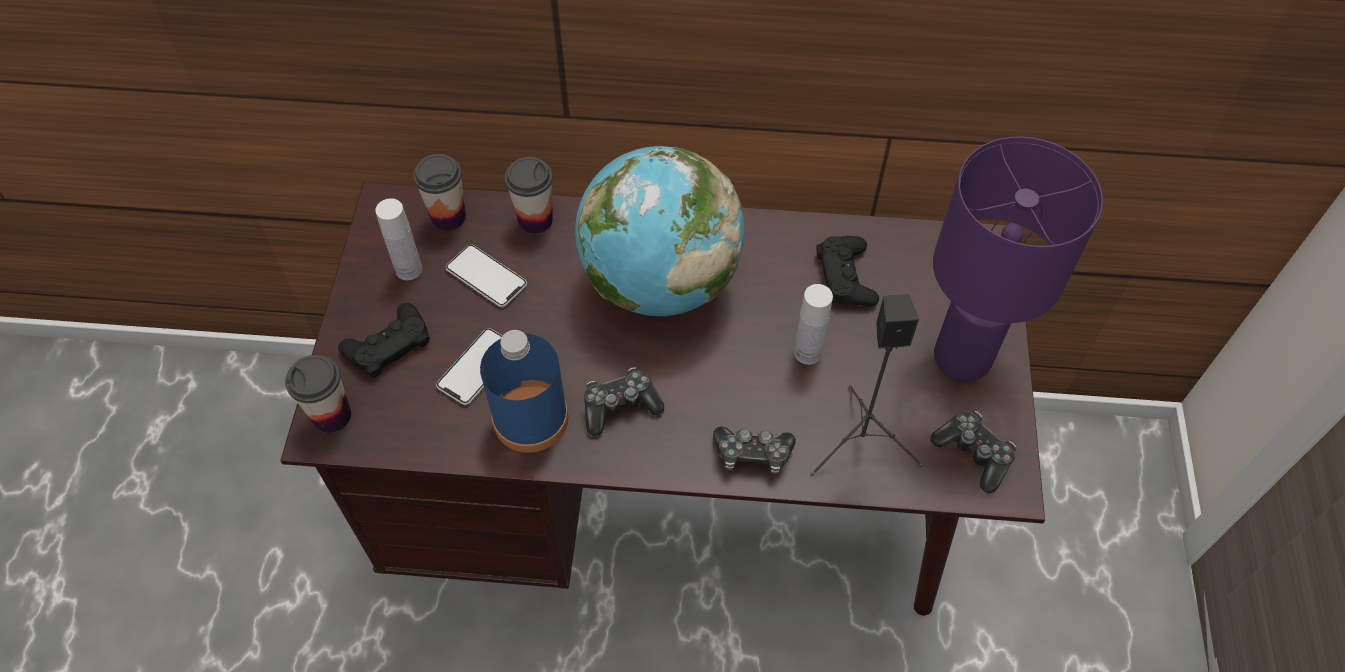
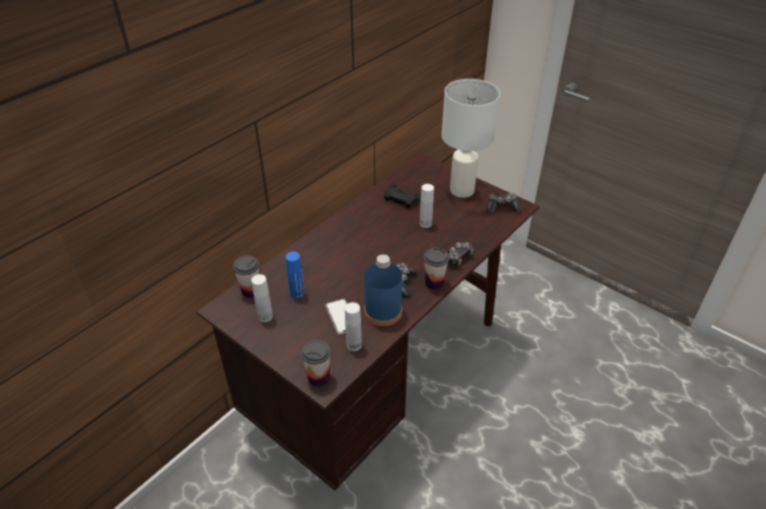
camera: 55 degrees left, 15 degrees down
black game controller [338,303,430,377] -> none
phone [445,245,527,307] -> blue bottle [286,252,304,299]
cup [505,157,553,234] -> cup moved to [424,248,449,290]
globe [575,146,745,316] -> none
black speaker [811,294,923,476] -> none
purple table lamp [933,137,1103,381] -> white table lamp [442,79,500,198]
none -> white bottle [345,302,362,351]

